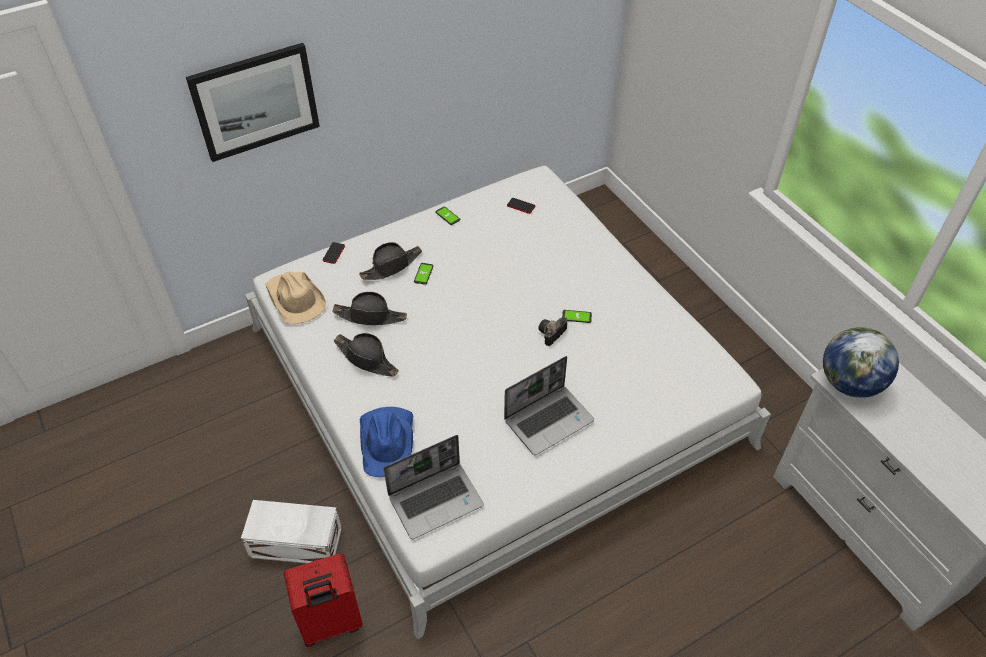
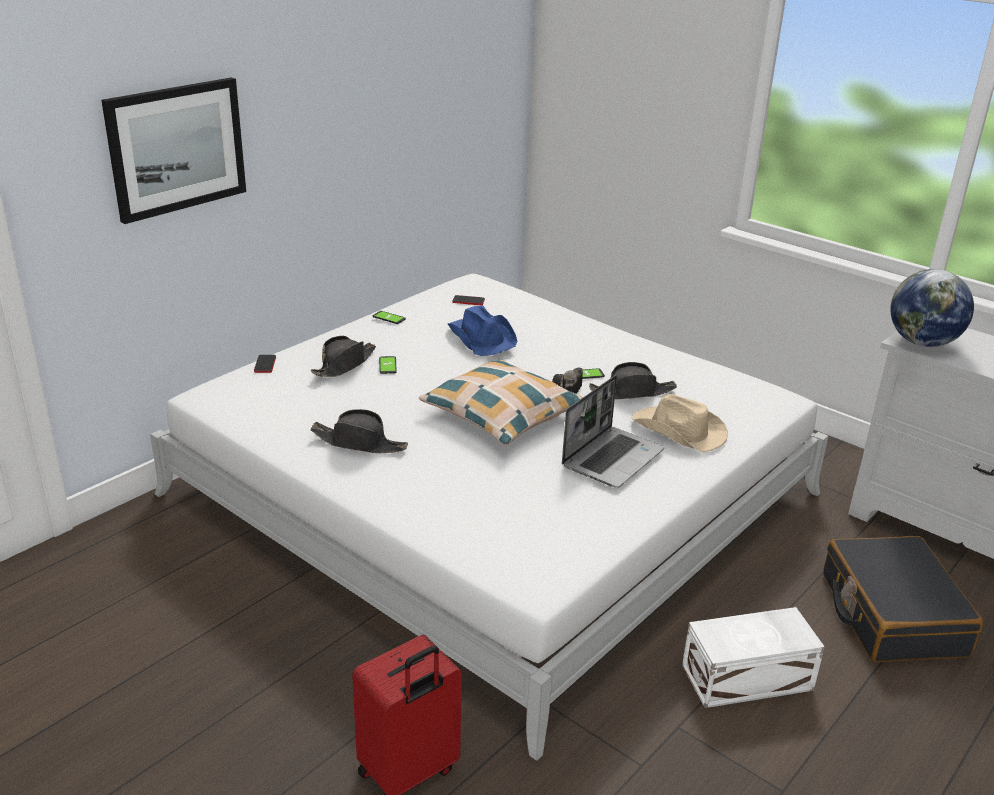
camera: 20 degrees left, 20 degrees down
white storage box [241,500,342,564] -> white storage box moved to [682,607,825,708]
beige hat [265,271,326,324] -> beige hat moved to [631,394,728,452]
black hat [332,292,407,325] -> black hat moved to [589,362,677,399]
blue hat [360,407,413,477] -> blue hat moved to [448,306,518,356]
laptop [383,435,484,539] -> none
none -> pillow [418,360,583,445]
none -> black suitcase [823,536,983,662]

